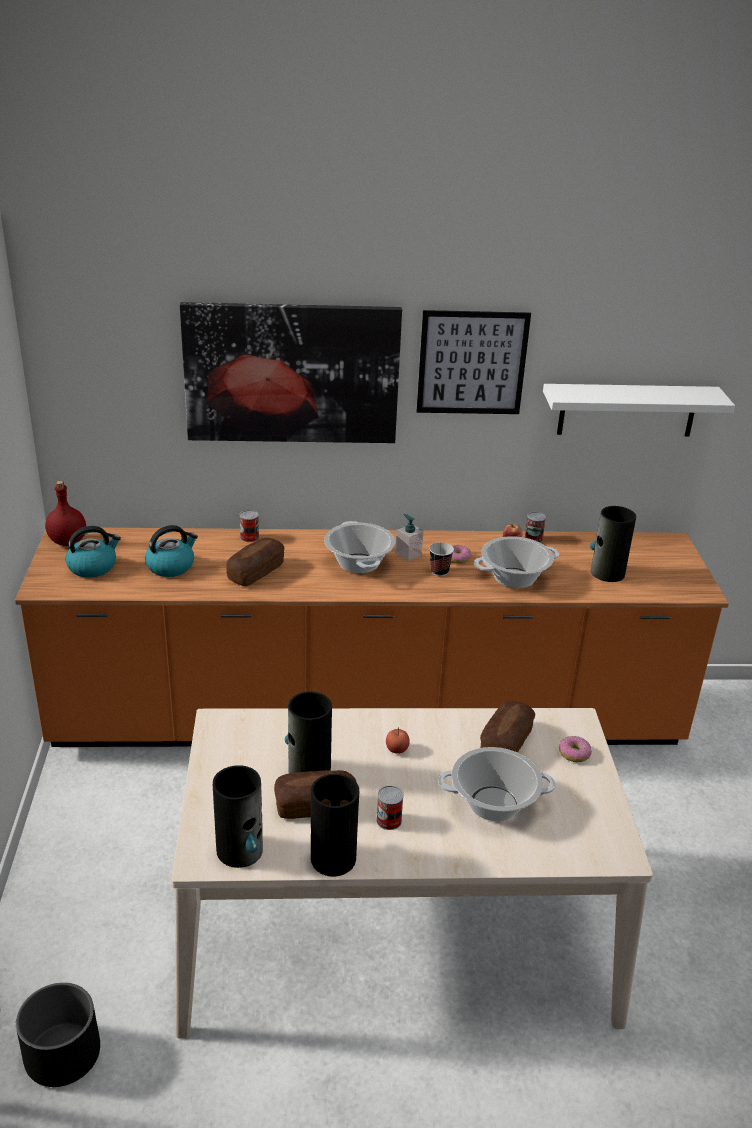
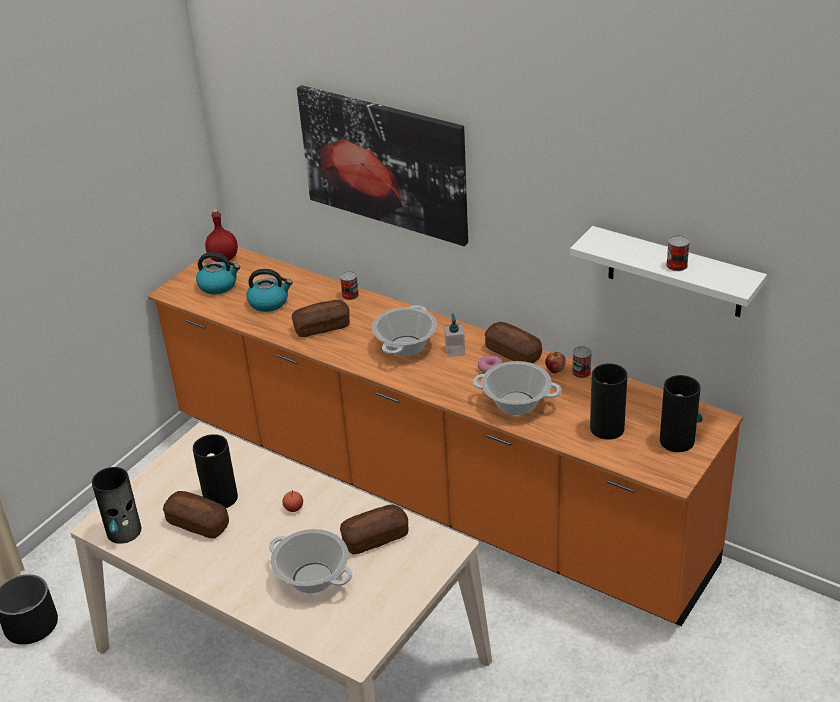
camera: 40 degrees right, 5 degrees up
vase [311,773,359,877] -> vase moved to [660,375,702,452]
can [376,786,404,830] -> can moved to [666,235,690,271]
picture [417,310,531,414] -> none
cup [429,542,454,577] -> none
donut [559,736,592,762] -> none
none -> bread [485,322,542,363]

